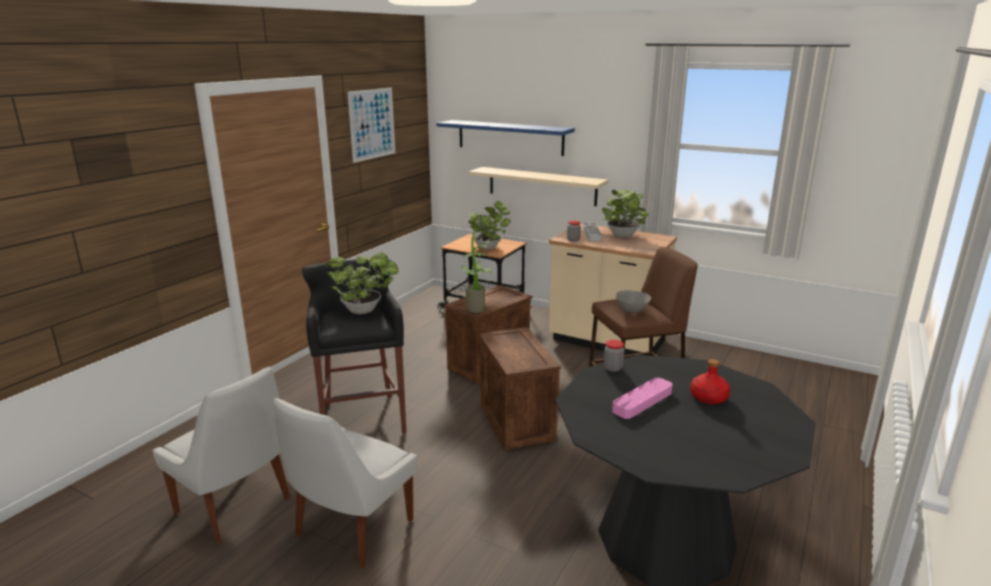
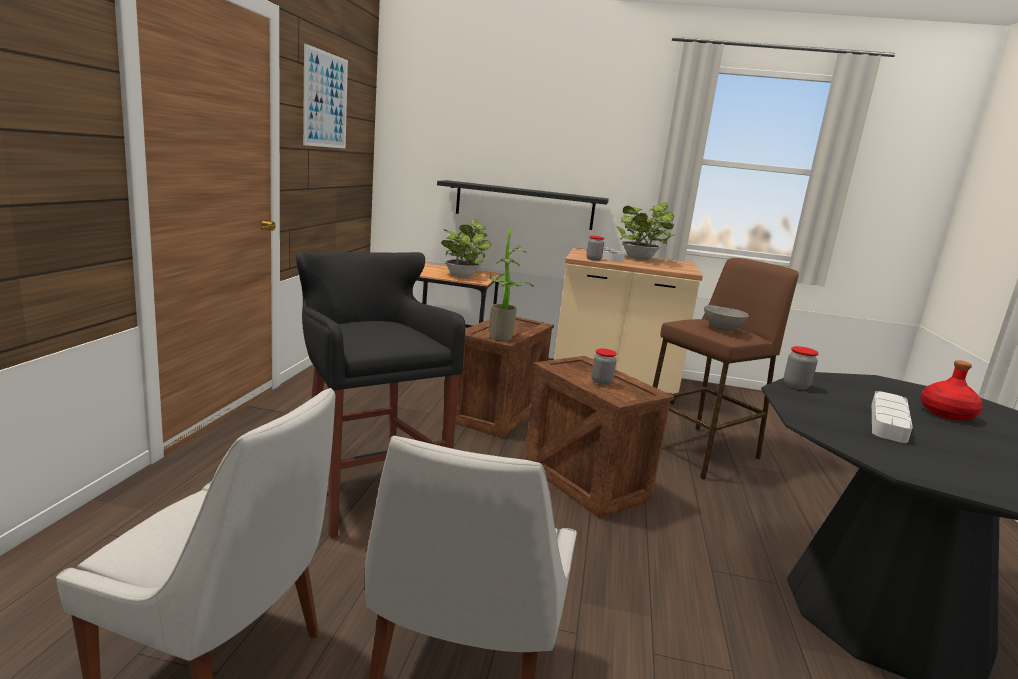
camera: 20 degrees left, 5 degrees down
potted plant [325,252,398,314] -> none
blue shelf [436,120,575,156] -> none
beige shelf [468,167,608,206] -> black shelf [437,180,609,230]
pink tray [612,378,673,419] -> grey tray [872,391,913,443]
none -> jar [591,348,617,385]

